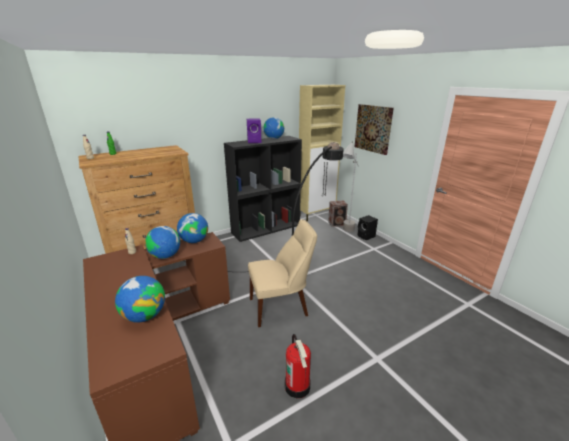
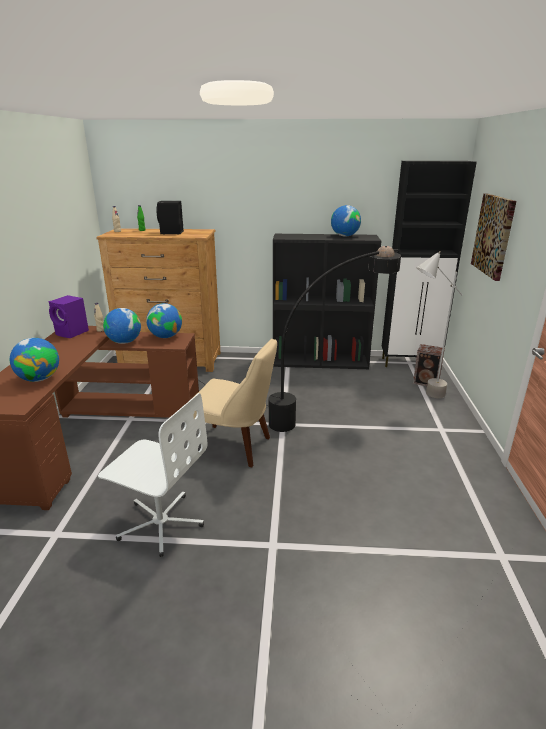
camera: 35 degrees right, 0 degrees up
purple speaker [247,118,261,143] -> purple speaker moved to [48,295,89,338]
fire extinguisher [285,334,311,398] -> white office chair [98,393,207,557]
beige cabinet [299,85,345,221] -> black cabinet [382,161,477,367]
black speaker [357,215,378,240] -> black speaker moved to [156,201,184,234]

